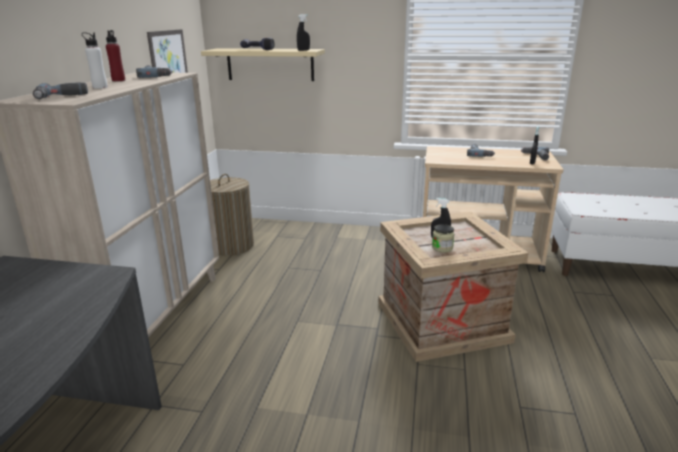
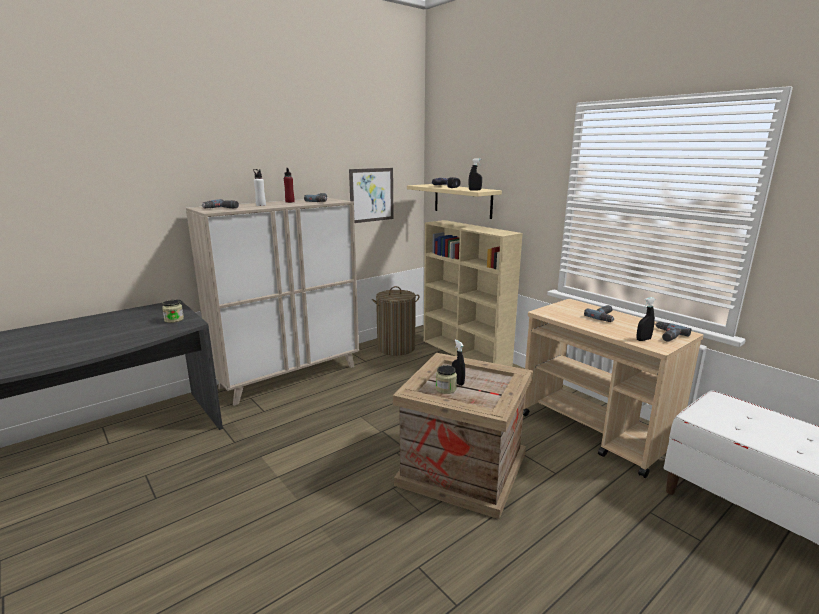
camera: 40 degrees right, 5 degrees down
none -> jar [162,300,184,323]
none -> beige bookcase [424,220,523,367]

